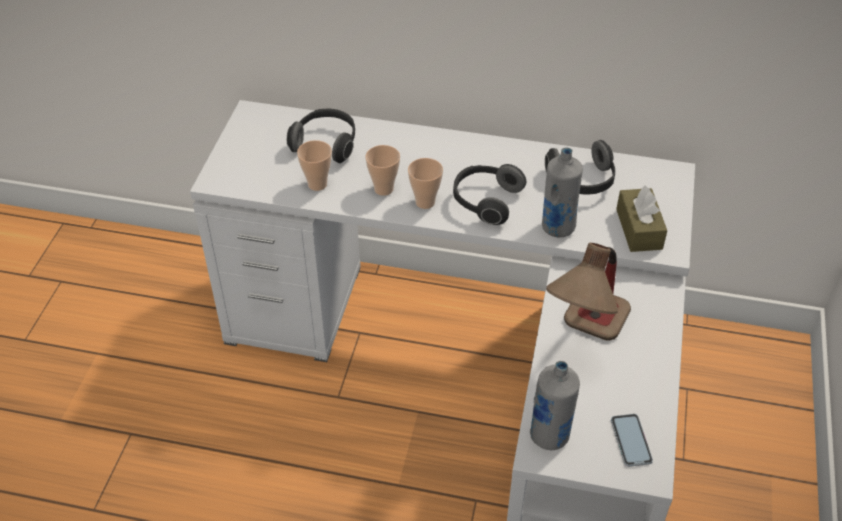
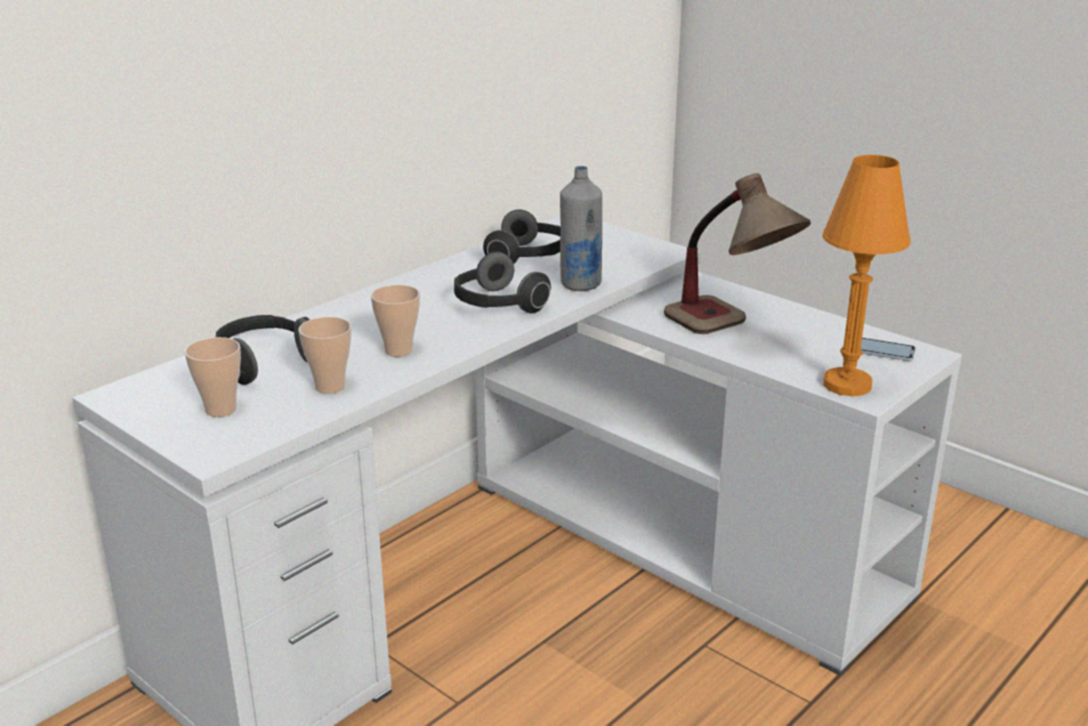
camera: 60 degrees left, 20 degrees down
cup [408,158,443,209] -> cup moved to [185,337,241,417]
grey bottle [530,361,580,450] -> orange table lamp [822,155,911,396]
brown tissue box [616,186,667,252] -> none

